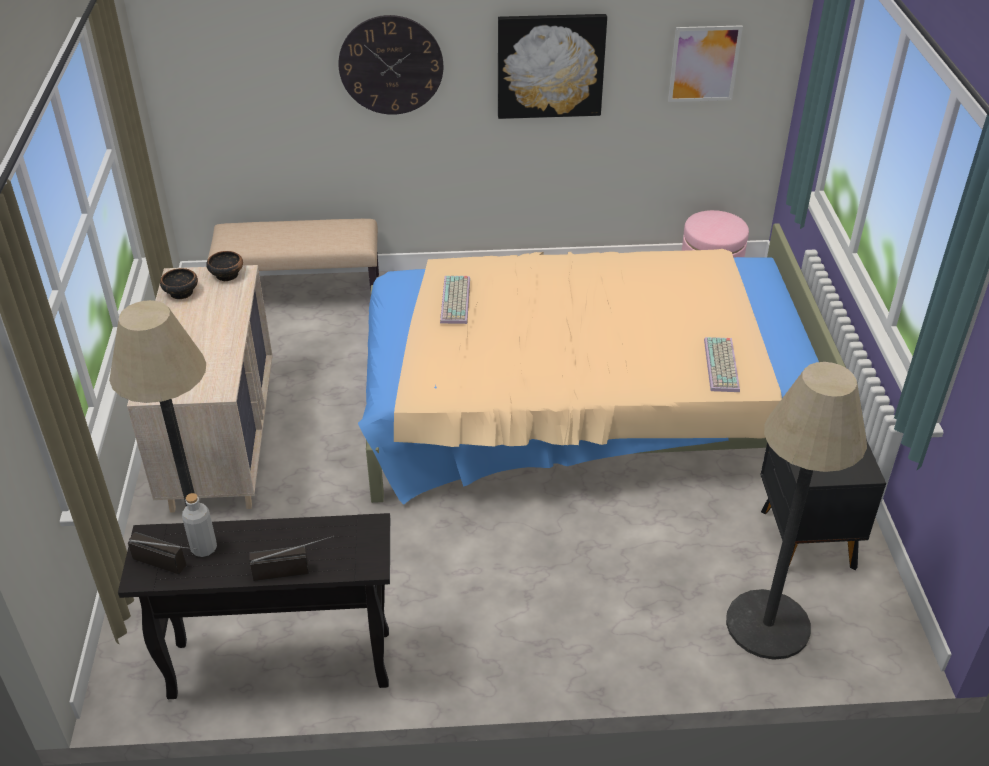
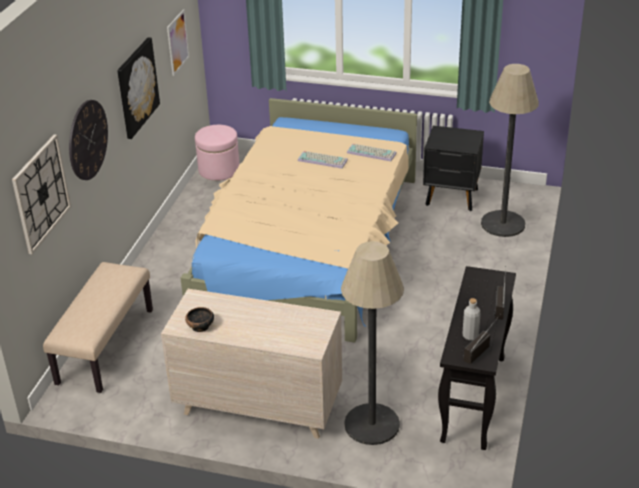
camera: 70 degrees left, 5 degrees down
bowl [206,251,243,281] -> none
keyboard [440,276,470,324] -> keyboard moved to [298,151,348,169]
none -> wall clock [12,134,71,254]

